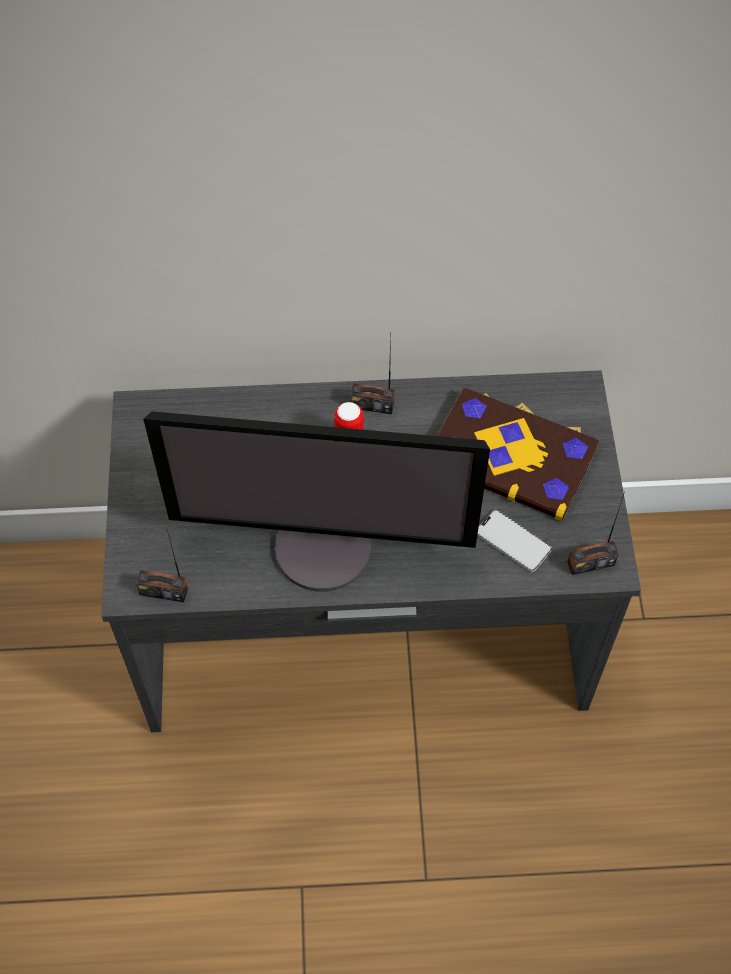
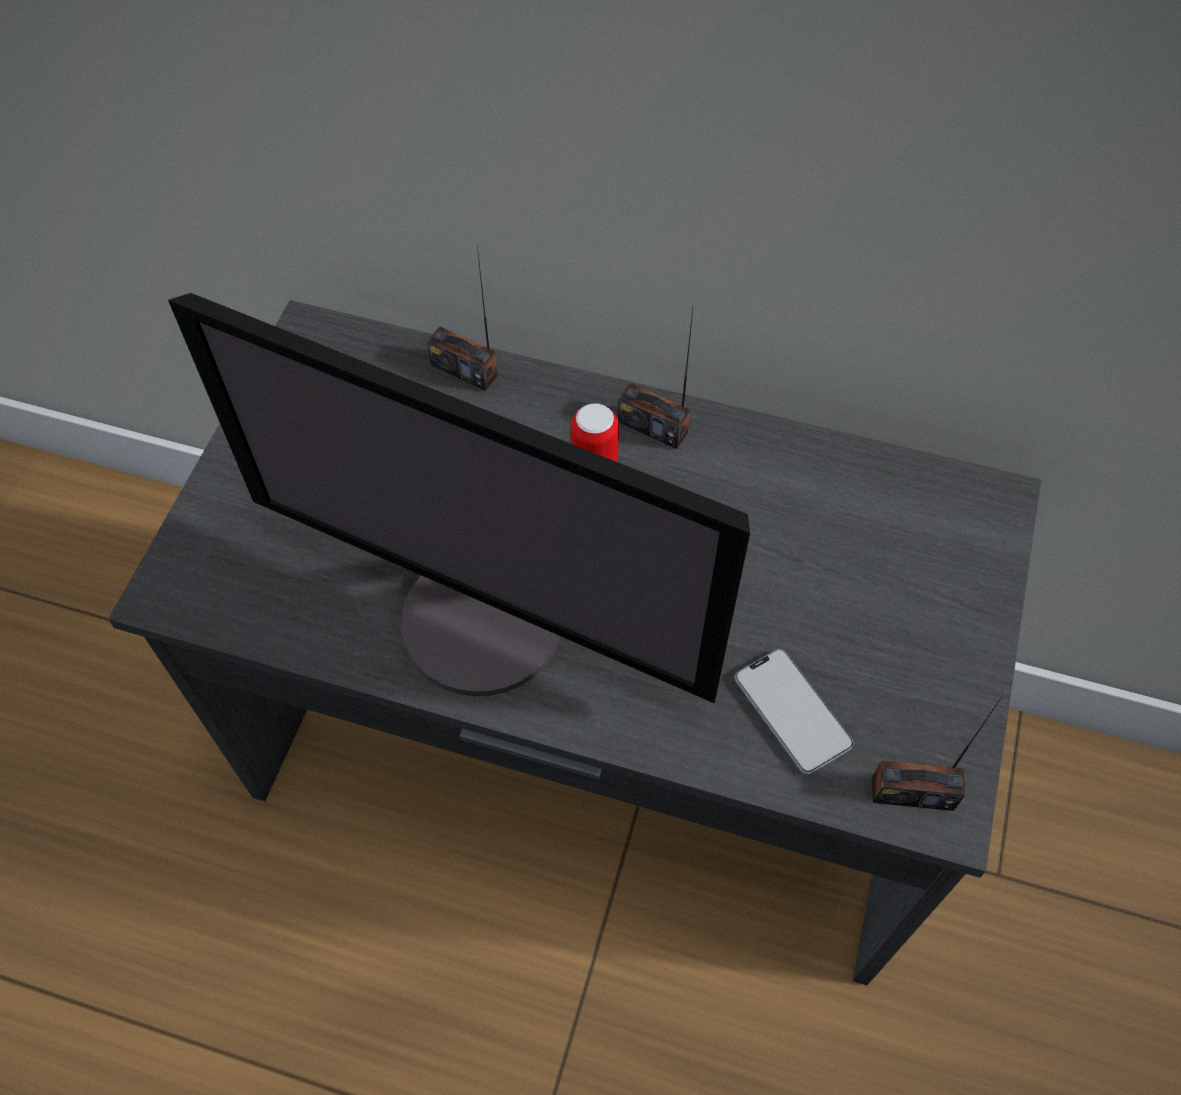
camera: 20 degrees right, 0 degrees up
radio [136,530,188,602] -> radio moved to [427,246,498,391]
book [437,387,599,521] -> none

